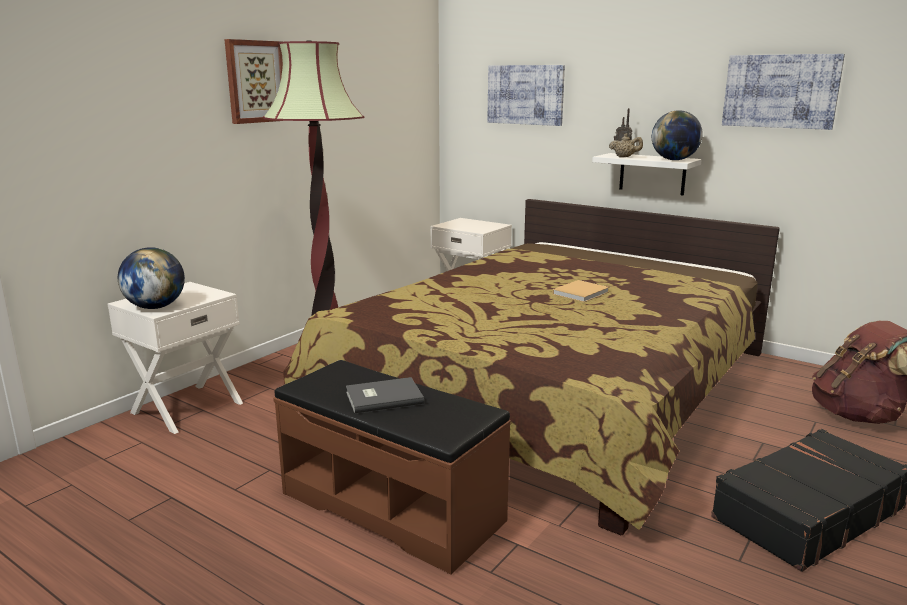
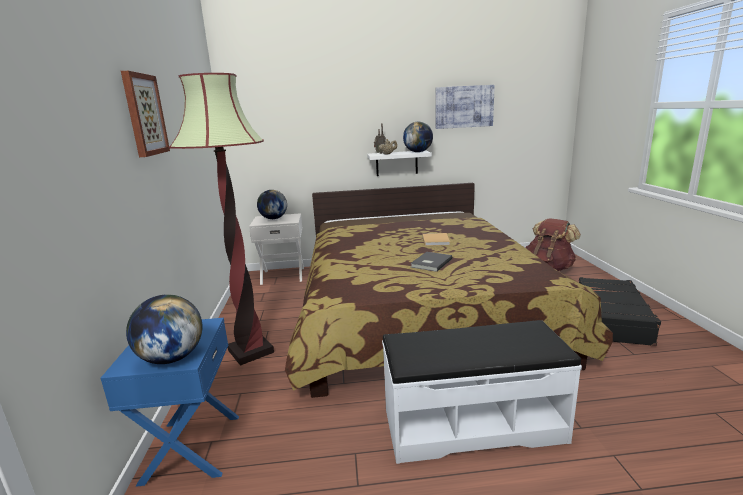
camera: 40 degrees left, 0 degrees up
white nightstand [108,282,243,434] -> blue nightstand [100,318,239,487]
brown bench [273,360,511,575] -> white bench [382,320,582,464]
grey book [346,377,424,414] -> grey book moved to [410,252,453,272]
picture [488,65,565,126] -> none
none -> globe [257,190,287,219]

